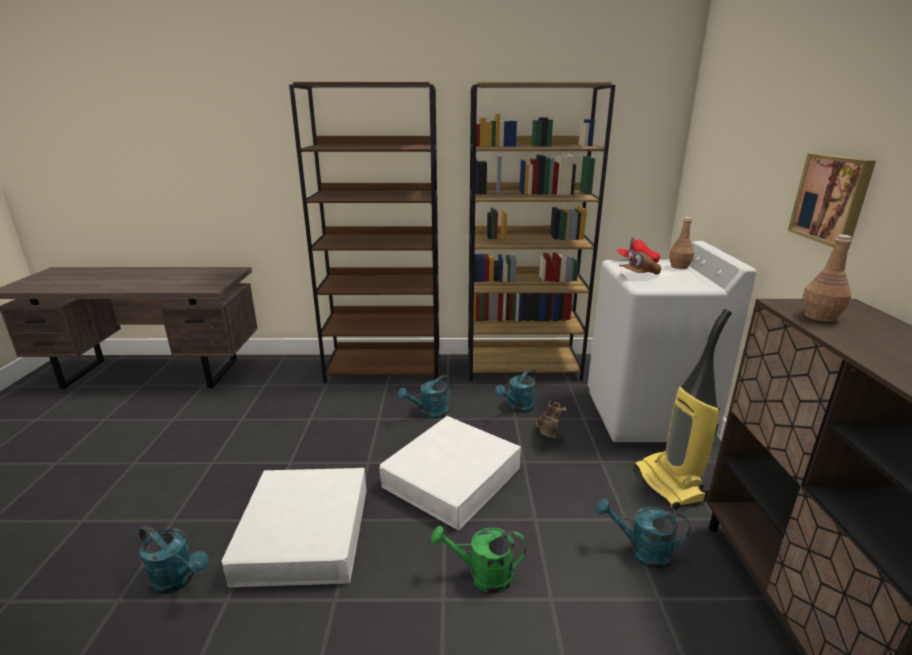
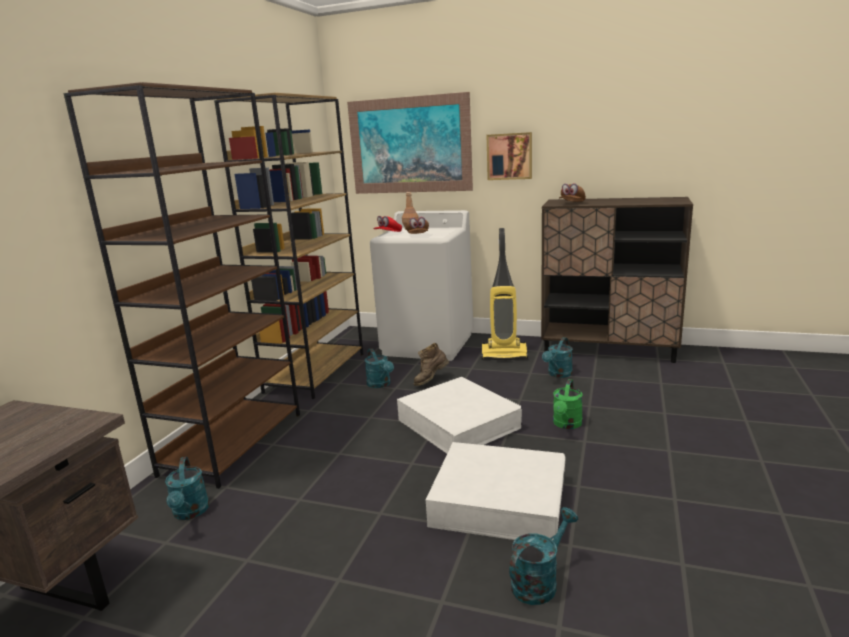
camera: 70 degrees left, 5 degrees down
turquoise watering can [398,375,453,419] -> turquoise watering can moved to [165,457,209,520]
brown boot [535,400,566,439] -> brown boot turned 60 degrees counterclockwise [414,343,449,386]
brown bottle [802,235,852,322] -> brown cap [559,183,586,202]
none -> picture [347,92,473,194]

